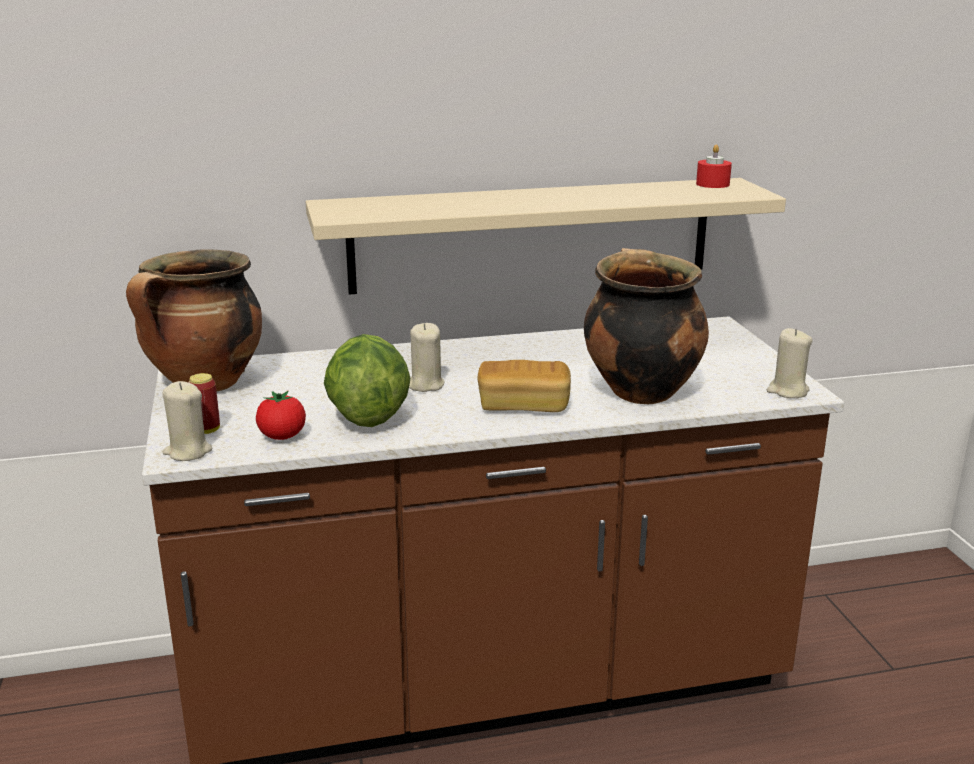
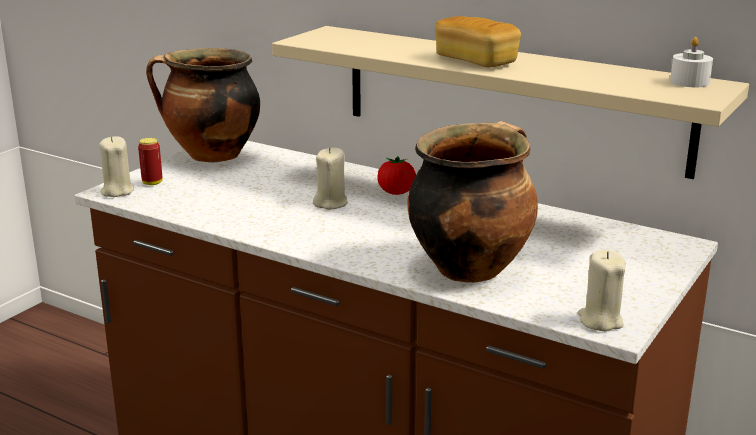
camera: 45 degrees right, 0 degrees up
tomato [256,390,306,440] -> tomato moved to [377,156,416,195]
lettuce [324,334,410,427] -> none
bread [478,360,571,412] -> bread moved to [435,16,521,67]
red candle [696,144,732,188] -> white candle [670,37,713,87]

